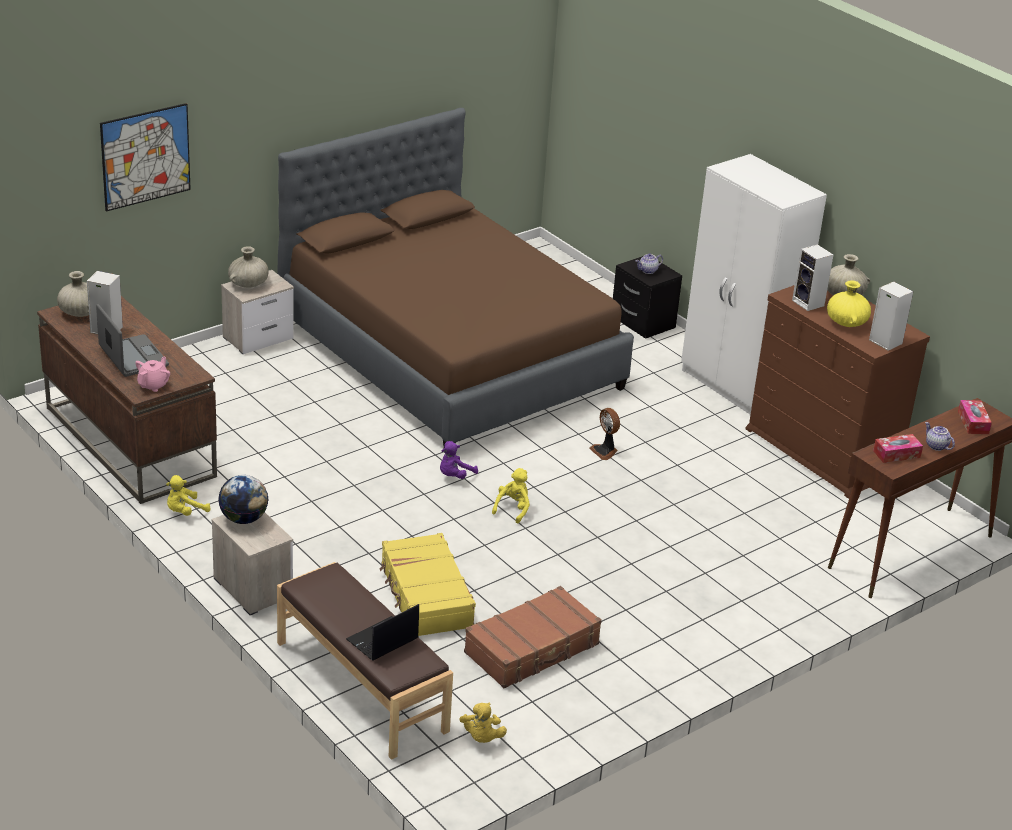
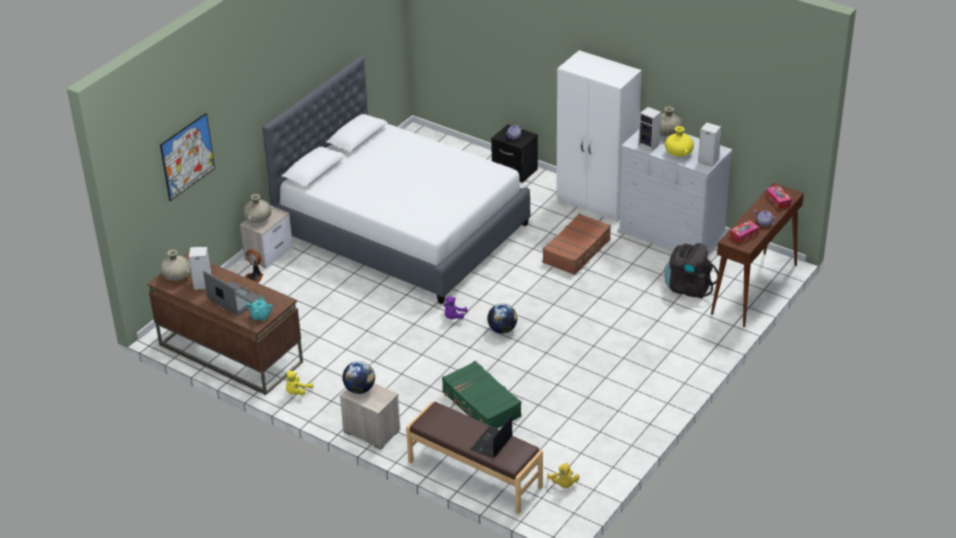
camera: 15 degrees left, 5 degrees up
pink teapot [135,357,170,392] -> turquoise teapot [246,295,273,321]
brown bed [278,108,634,453] -> white bed [262,56,531,304]
yellow suitcase [380,533,476,636] -> green suitcase [442,361,522,429]
brown suitcase [464,586,602,689] -> brown suitcase moved to [542,214,611,275]
yellow plush toy [492,468,530,524] -> globe [487,303,518,334]
fan [589,408,620,460] -> fan moved to [245,249,264,283]
brown dresser [745,285,930,499] -> white dresser [617,130,733,256]
none -> black backpack [664,243,718,299]

